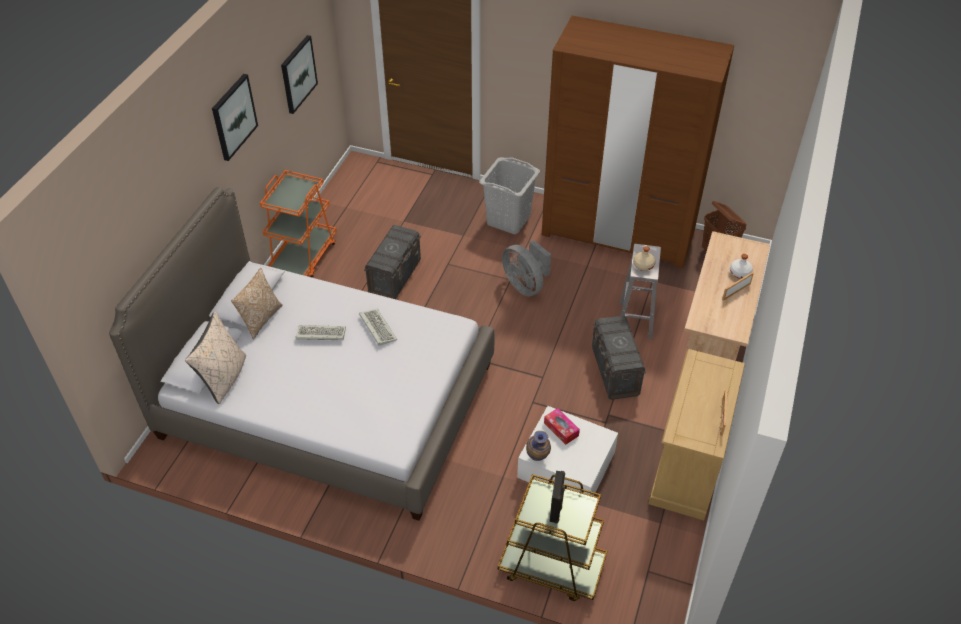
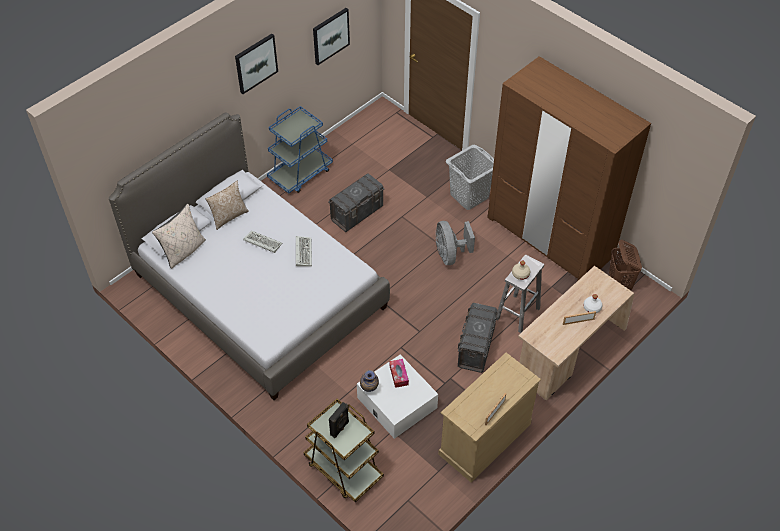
camera: 25 degrees right, 5 degrees up
orange cart [260,170,337,277] -> blue cart [267,106,333,193]

